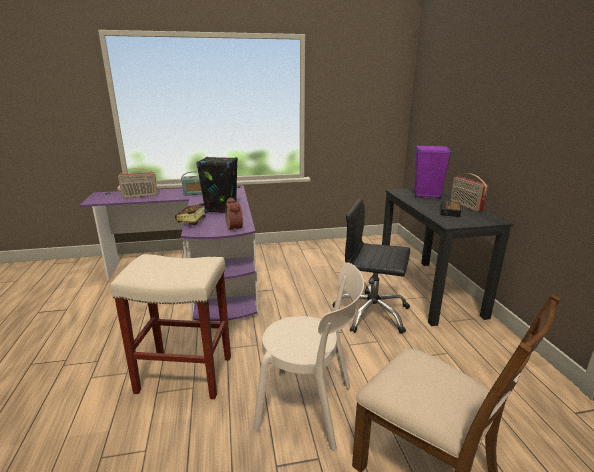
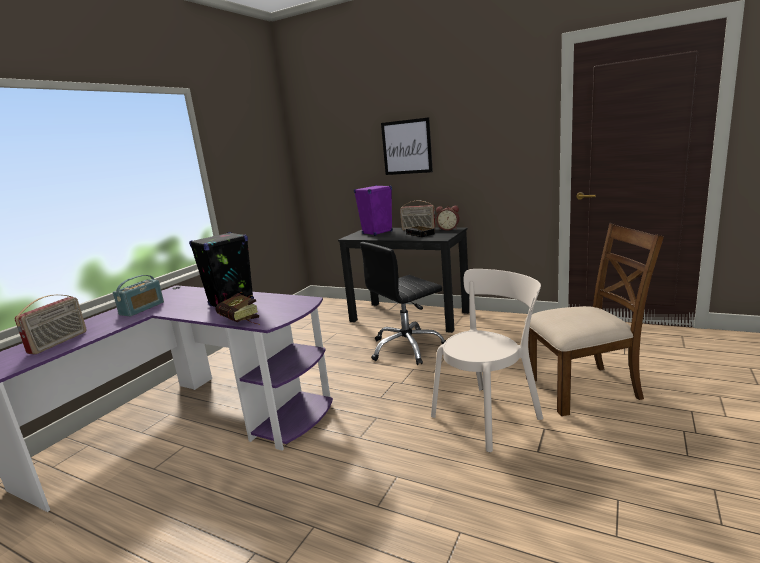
camera: 50 degrees left, 5 degrees down
beige stool [110,254,231,399] -> none
alarm clock [225,197,243,232] -> alarm clock moved to [436,206,459,231]
none -> picture [381,117,433,175]

